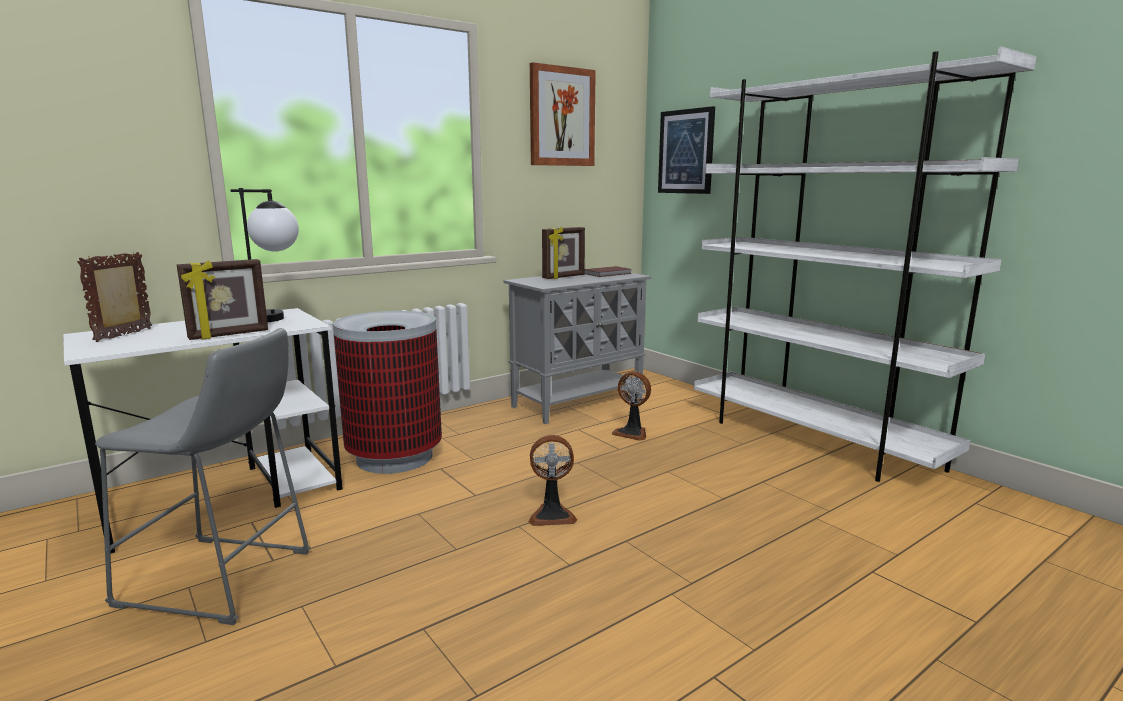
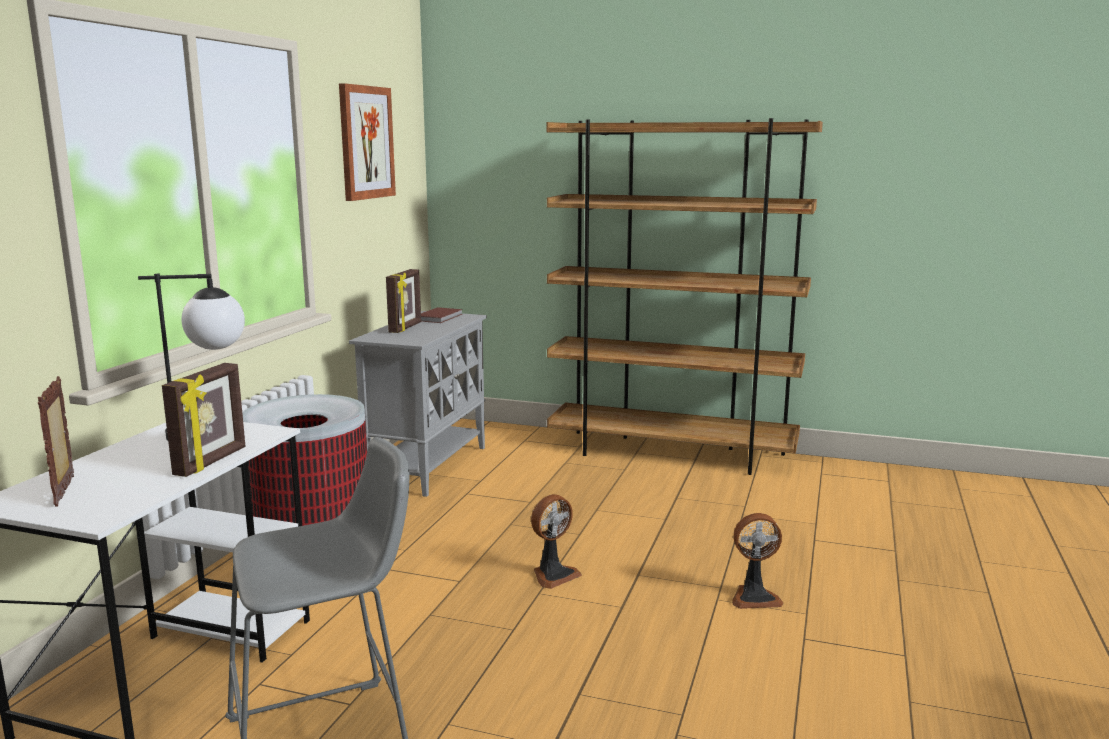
camera: 35 degrees left, 0 degrees up
fan [612,371,651,441] -> fan moved to [732,513,784,609]
picture [658,106,715,194] -> none
white bookcase [694,46,1037,482] -> brown bookcase [546,118,823,475]

